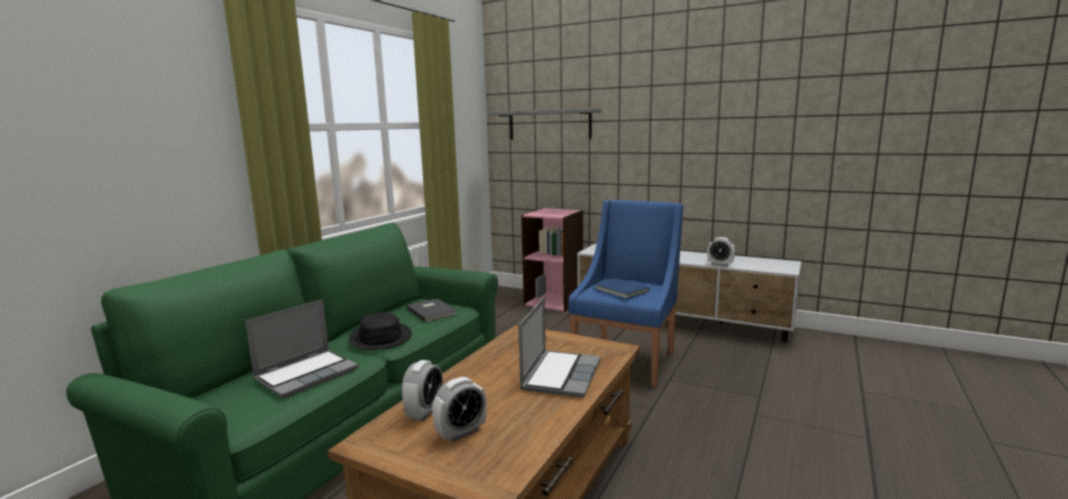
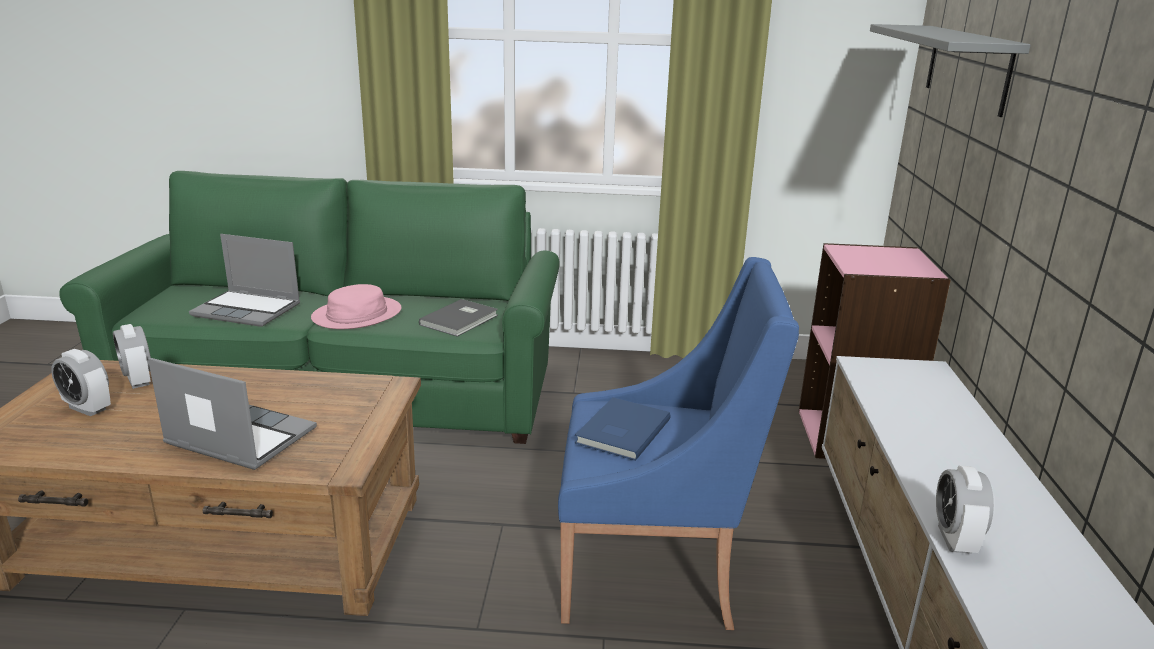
camera: 65 degrees right, 10 degrees up
black hat [349,312,412,350] -> pink hat [311,284,402,329]
alarm clock [401,360,443,421] -> alarm clock turned 60 degrees clockwise [113,324,151,389]
laptop [518,297,601,398] -> laptop turned 150 degrees counterclockwise [148,357,317,470]

